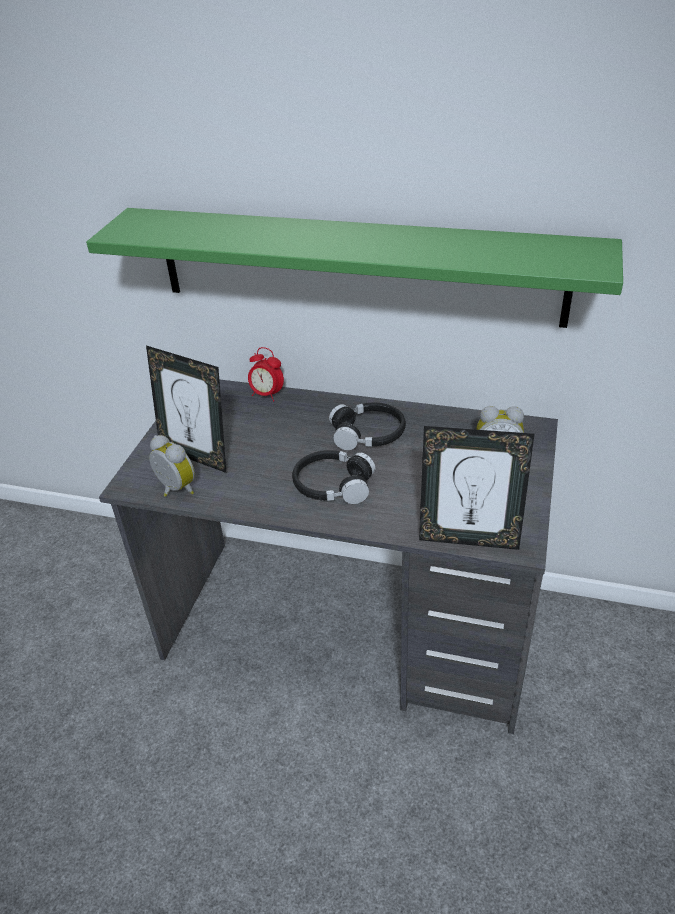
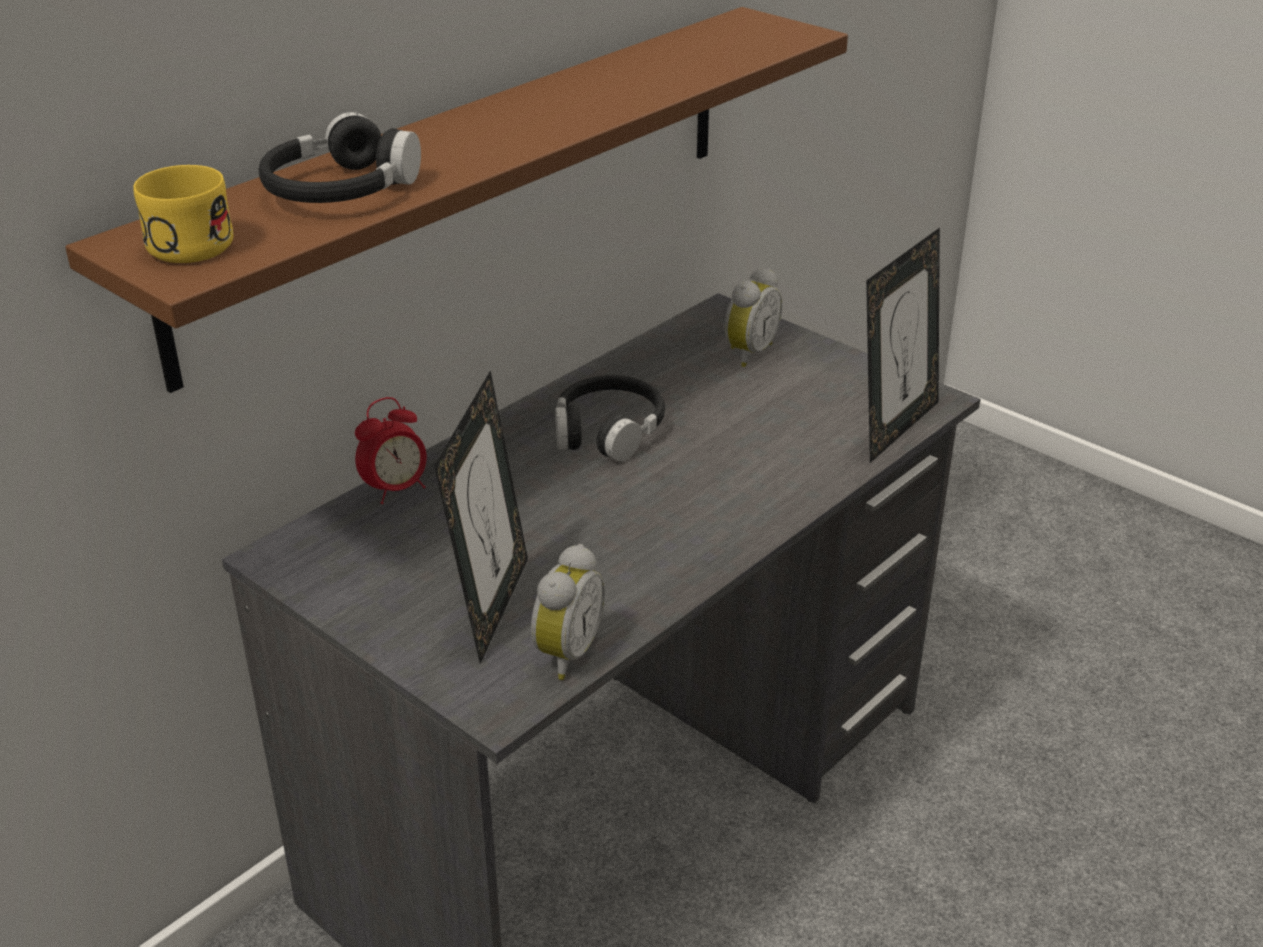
camera: 65 degrees left, 5 degrees down
green shelf [86,208,623,328] -> brown shelf [65,7,848,393]
picture frame [146,345,226,473] -> picture frame turned 45 degrees counterclockwise [434,371,528,664]
alarm clock [149,435,195,497] -> alarm clock turned 135 degrees clockwise [531,544,605,680]
black headphones [292,450,375,504] -> black headphones moved to [259,112,421,203]
none -> yellow mug [133,165,233,263]

